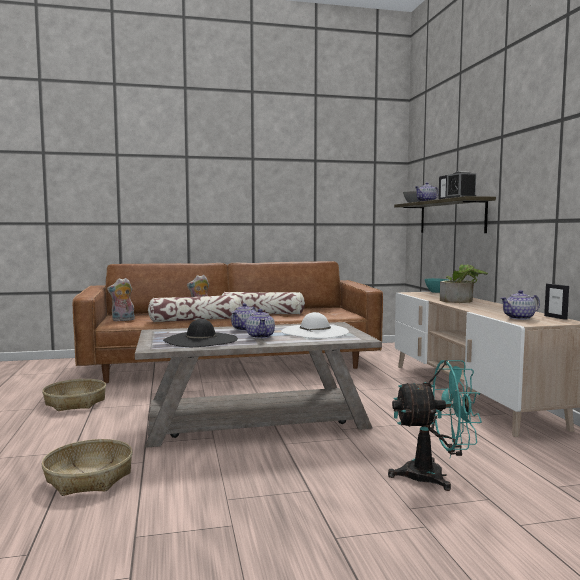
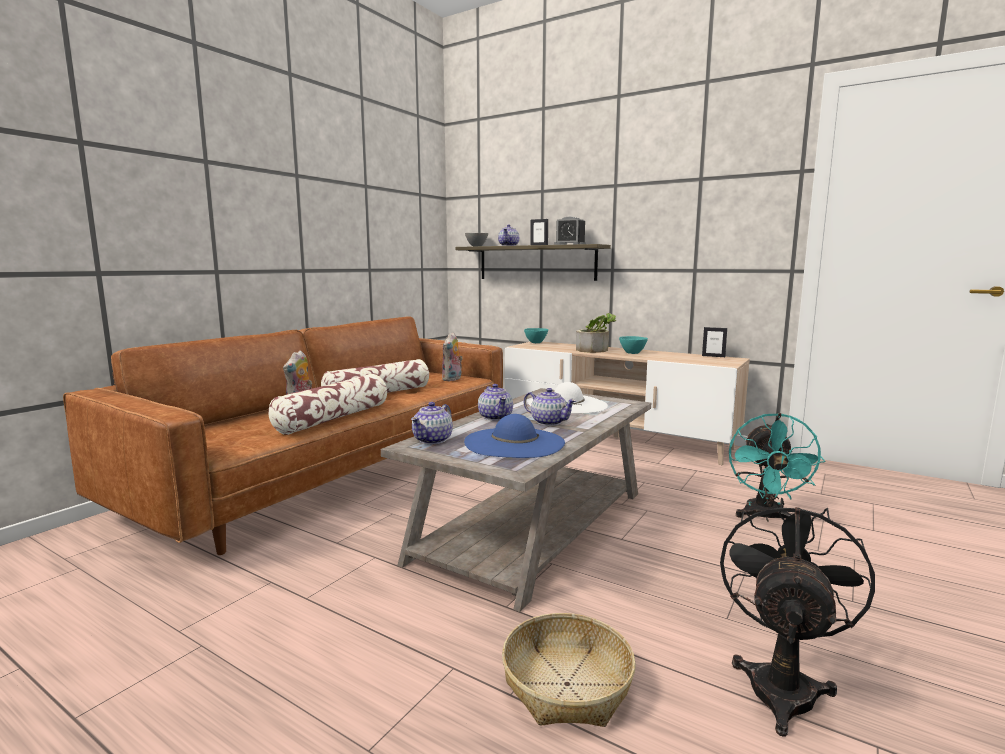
camera: 45 degrees left, 5 degrees up
basket [42,379,106,411] -> none
plush toy [107,278,135,321] -> plush toy moved to [442,332,463,381]
black hat [163,319,238,347] -> blue hat [464,414,565,458]
turquoise fan [388,360,482,491] -> turquoise fan turned 150 degrees clockwise [729,413,826,522]
teapot [500,290,540,320] -> teapot moved to [411,402,453,444]
none -> turquoise bowl [619,336,648,354]
none -> black fan [720,498,875,737]

